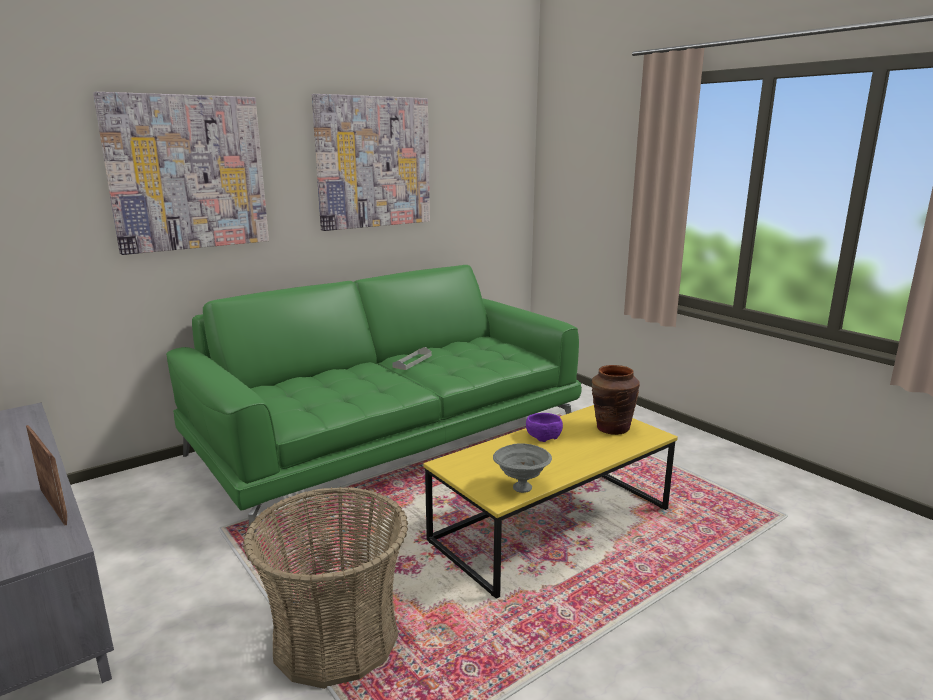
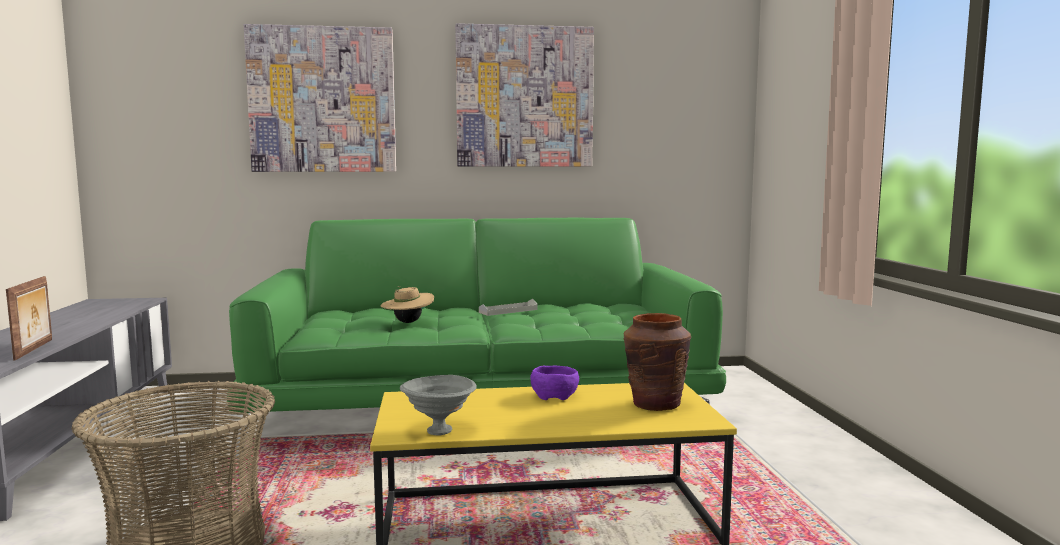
camera: 30 degrees right, 10 degrees down
none -> beige hat [381,286,434,323]

